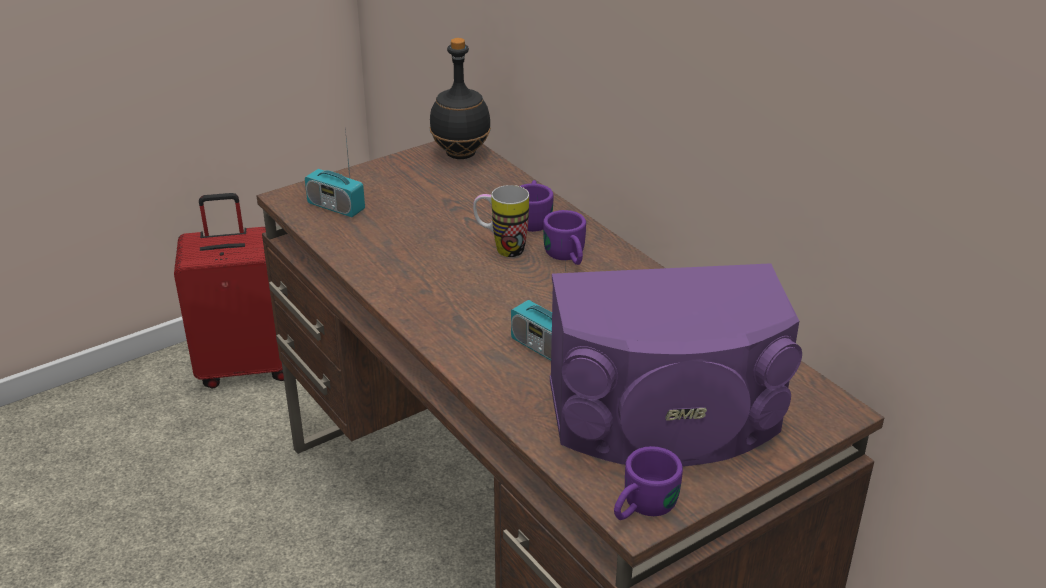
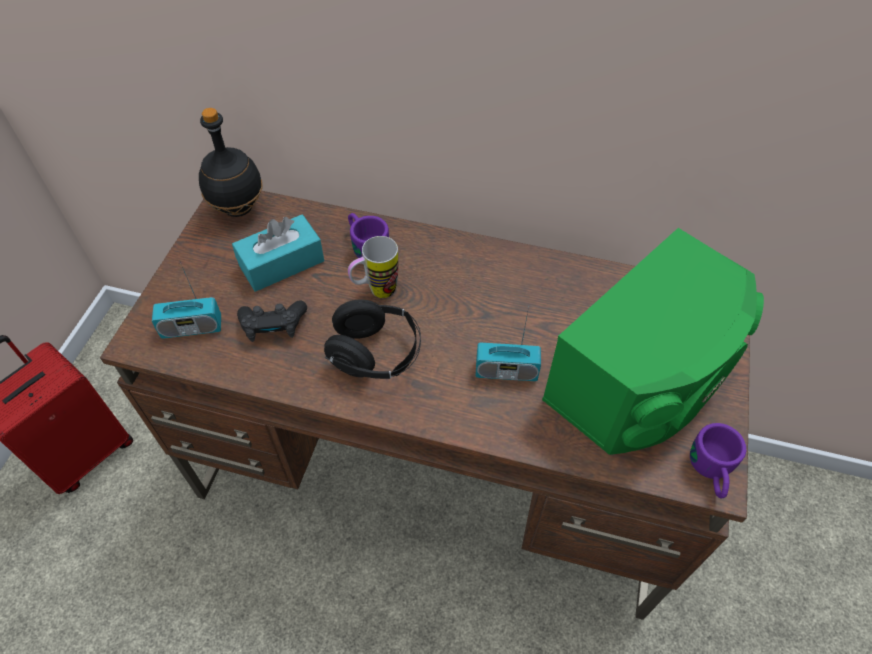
camera: 40 degrees left, 20 degrees up
purple mug [543,210,586,265] -> none
purple speaker [550,263,802,466] -> green speaker [542,228,764,455]
none -> turquoise tissue box [232,214,324,292]
none -> black game controller [237,300,307,342]
none -> black headphones [324,299,421,379]

